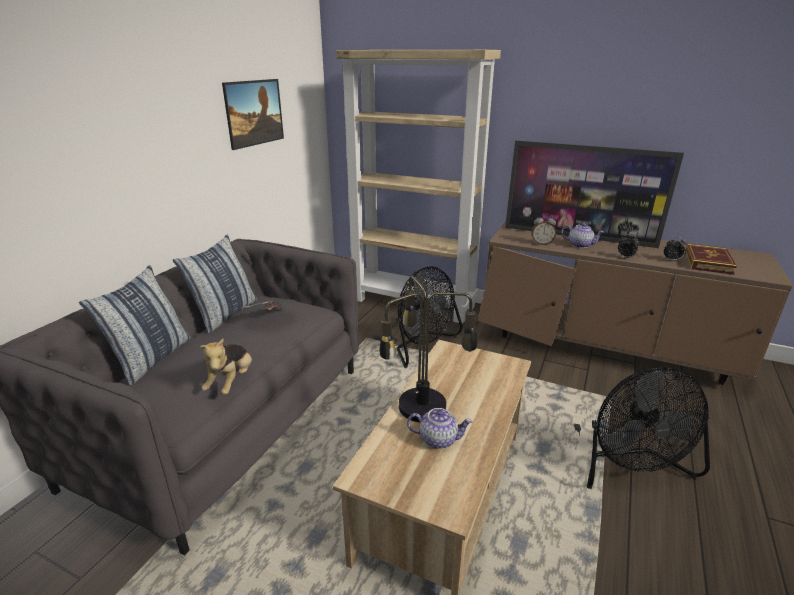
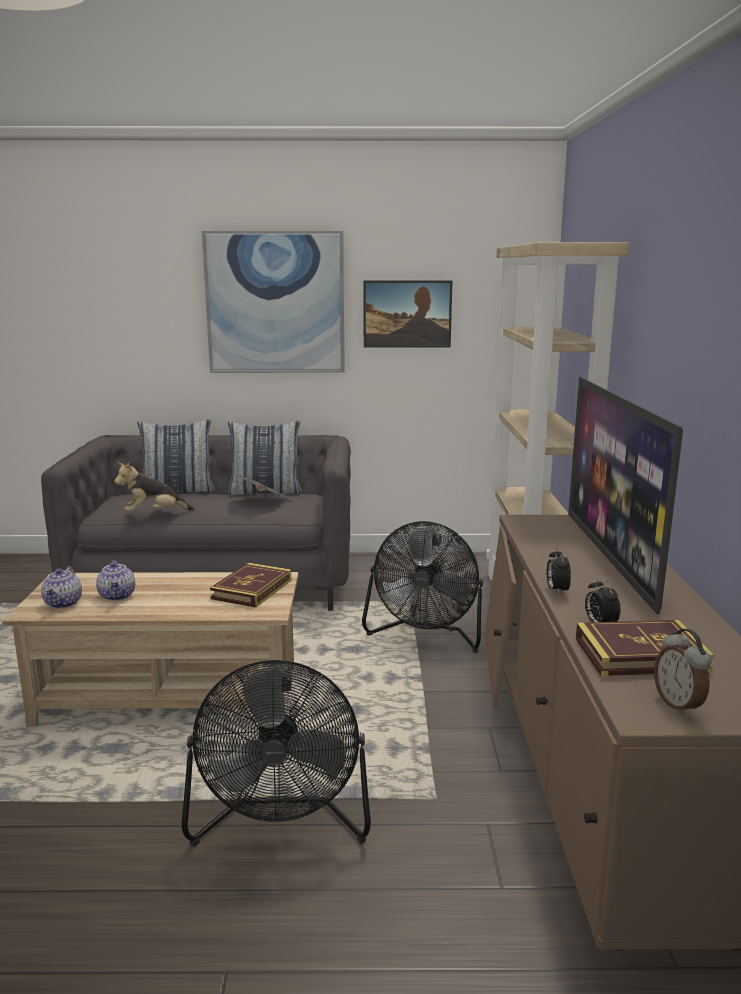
camera: 65 degrees right, 10 degrees down
table lamp [380,276,477,422] -> none
alarm clock [531,214,556,245] -> alarm clock moved to [654,629,711,716]
teapot [561,223,604,248] -> teapot moved to [41,566,82,608]
black fan [574,367,710,489] -> black fan turned 60 degrees counterclockwise [181,660,371,847]
none -> picture [202,231,345,373]
none -> book [210,563,291,608]

